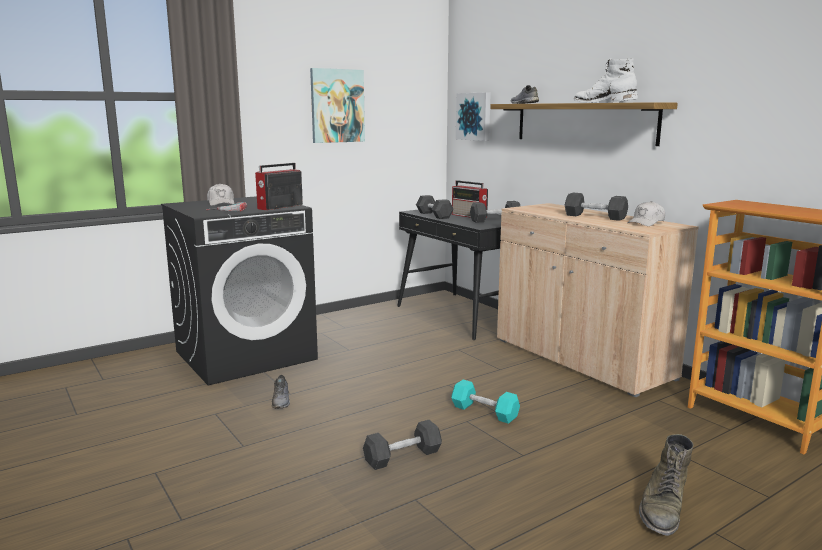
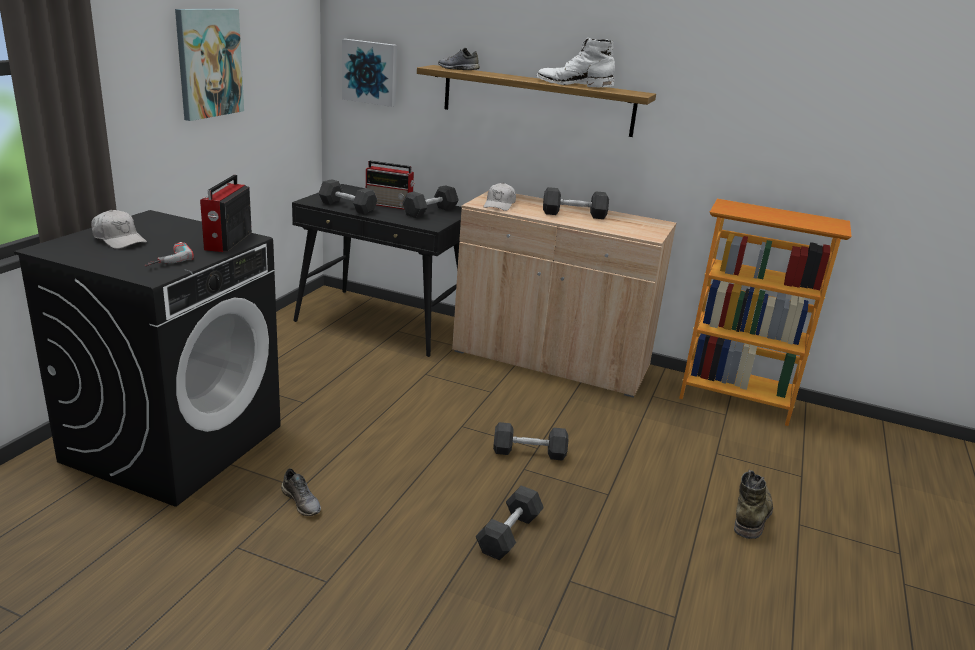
camera: 35 degrees left, 10 degrees up
turquoise dumbbell [451,379,520,424] -> black dumbbell [493,422,568,461]
white cap [627,201,665,226] -> white cap moved to [484,183,516,211]
green boot [639,434,693,536] -> green boot turned 150 degrees counterclockwise [734,470,773,539]

